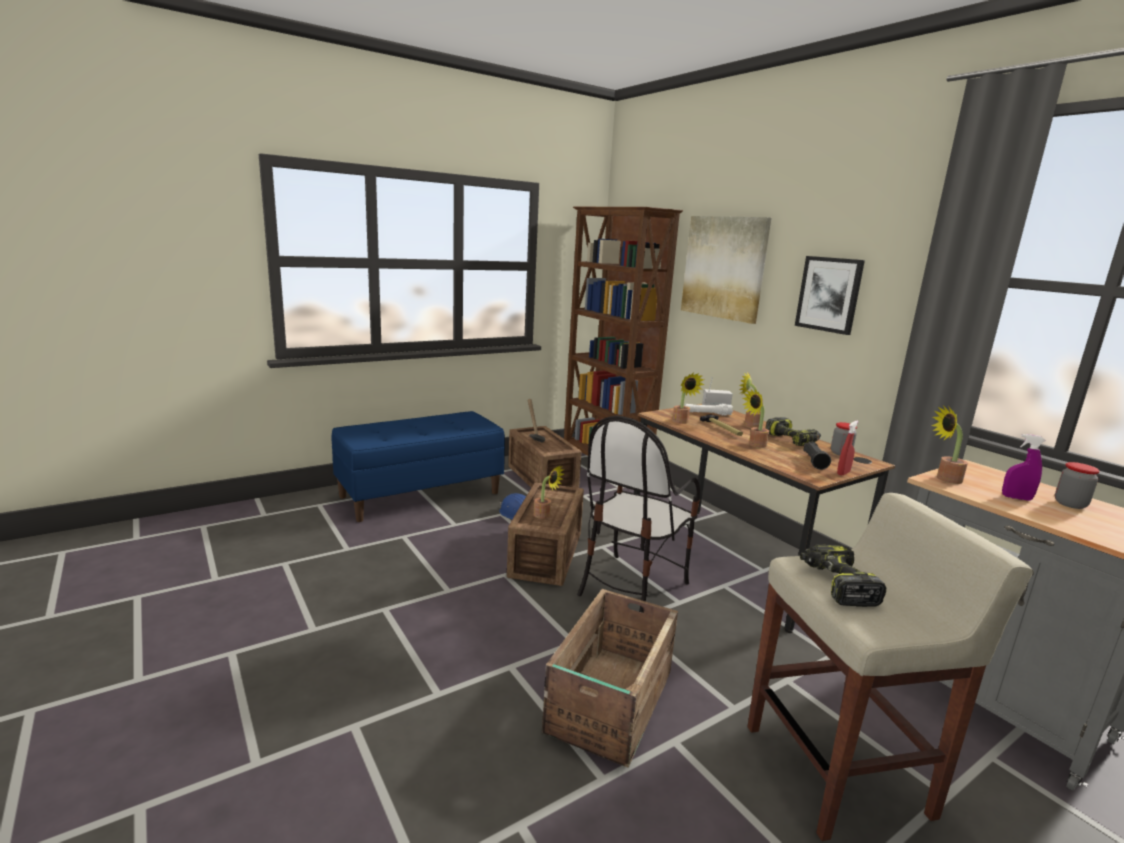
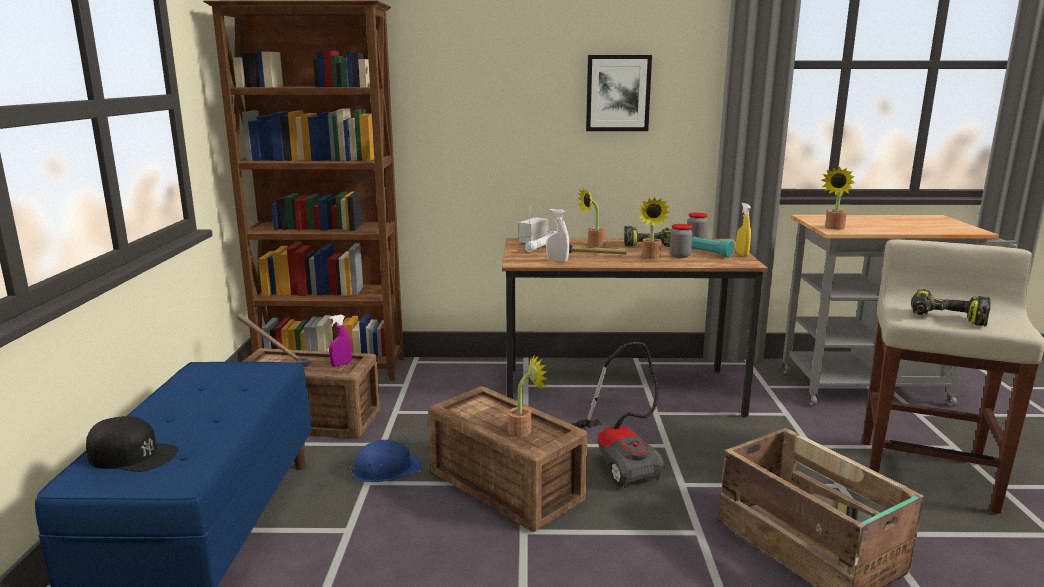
camera: 55 degrees left, 0 degrees up
chair [577,416,700,613] -> vacuum cleaner [571,342,664,488]
potted plant [672,373,705,424] -> white spray bottle [546,209,569,262]
picture [681,216,772,324] -> none
black flashlight [803,442,831,470] -> turquoise flashlight [692,237,734,258]
red spray bottle [837,421,858,475] -> yellow spray bottle [736,203,751,256]
purple spray bottle [1002,434,1046,501] -> purple spray bottle moved to [329,314,352,367]
jar [1055,462,1100,509] -> jar moved to [669,224,693,258]
none -> black cap [86,416,178,472]

